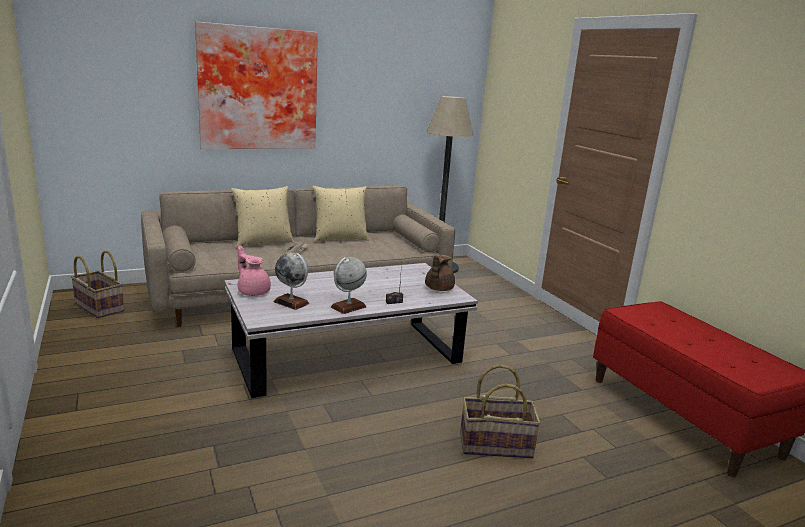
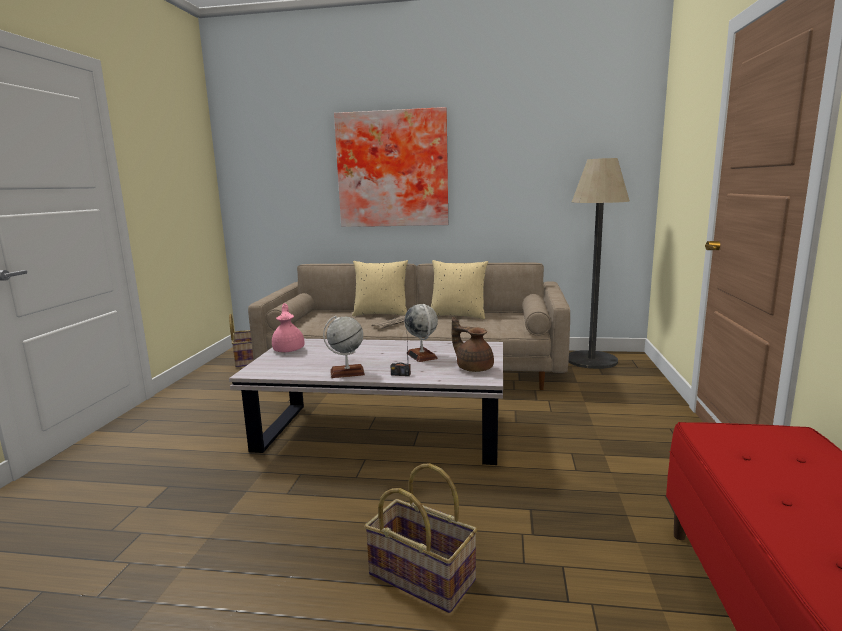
camera: 35 degrees right, 5 degrees down
globe [273,253,309,310] -> globe moved to [404,304,438,362]
brown teapot [425,255,455,291] -> brown teapot turned 75 degrees clockwise [452,317,494,372]

